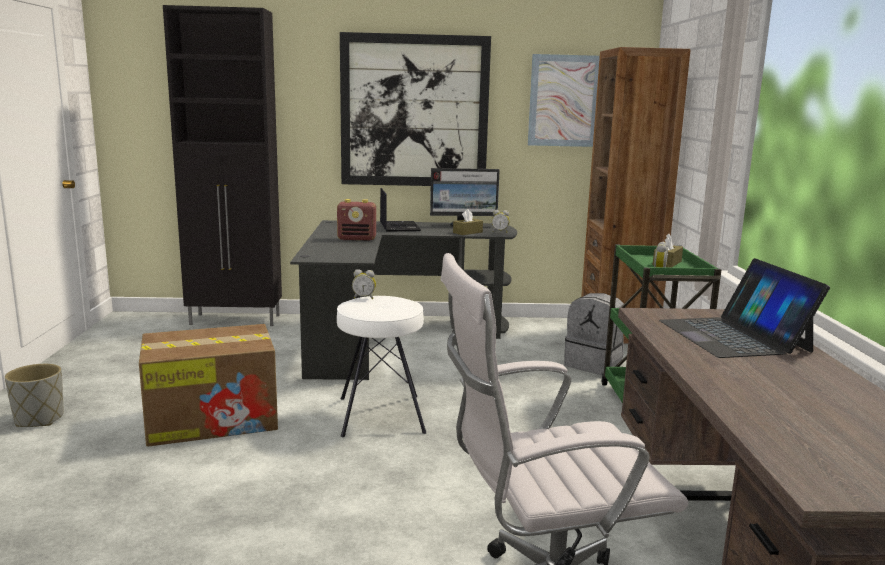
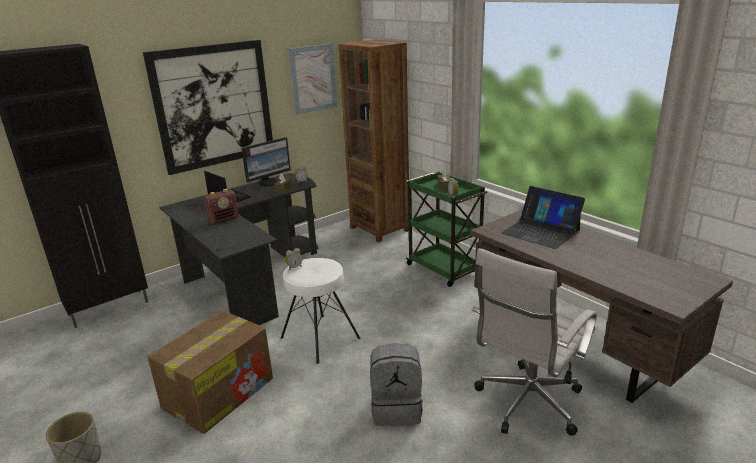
camera: 35 degrees left, 10 degrees up
grey backpack [564,293,624,375] -> grey backpack moved to [370,343,423,426]

